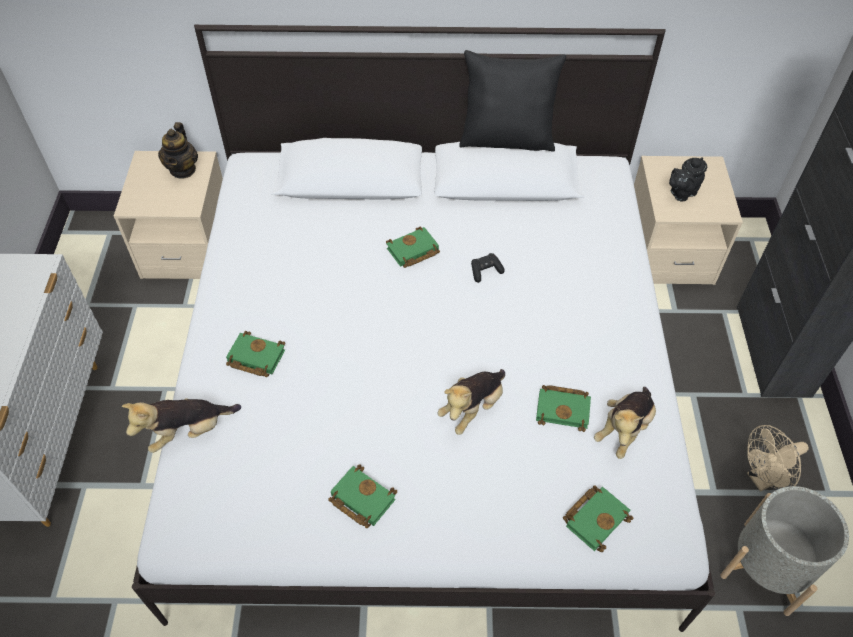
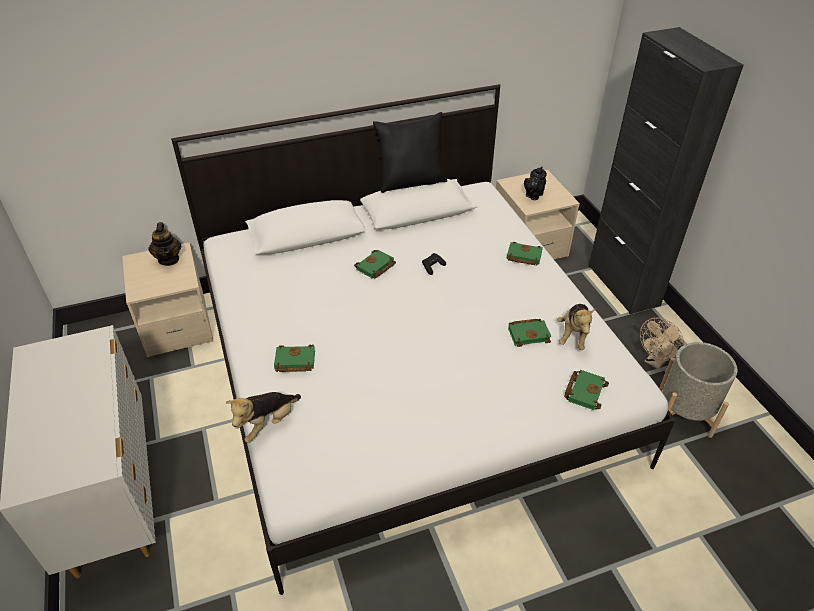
camera: 20 degrees left, 10 degrees down
green book [328,464,397,529] -> green book moved to [507,242,543,266]
plush toy [438,369,505,435] -> none

